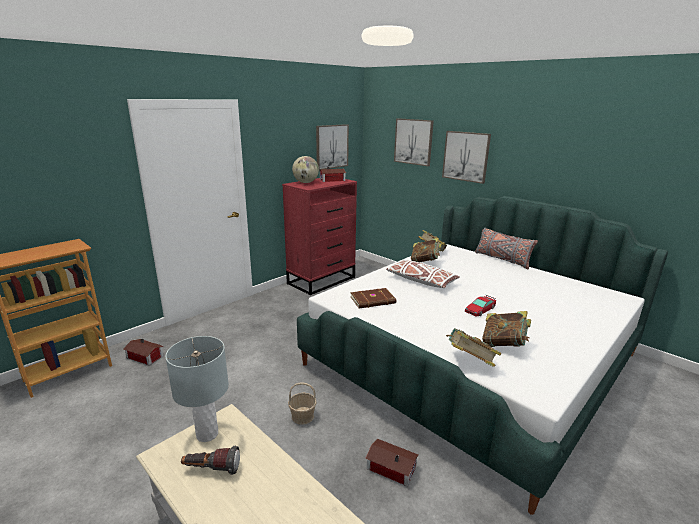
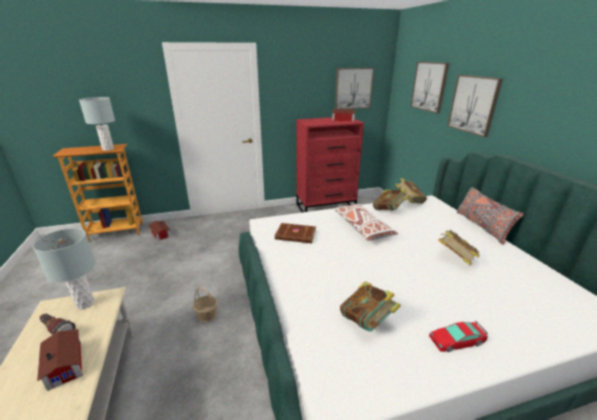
camera: 30 degrees right, 5 degrees up
globe [292,156,319,183] -> none
toy house [365,439,419,487] -> toy house moved to [37,329,82,391]
book [446,328,501,367] -> book moved to [438,230,480,265]
toy car [465,295,496,317] -> toy car moved to [429,321,488,352]
none -> grey table lamp [79,97,115,151]

